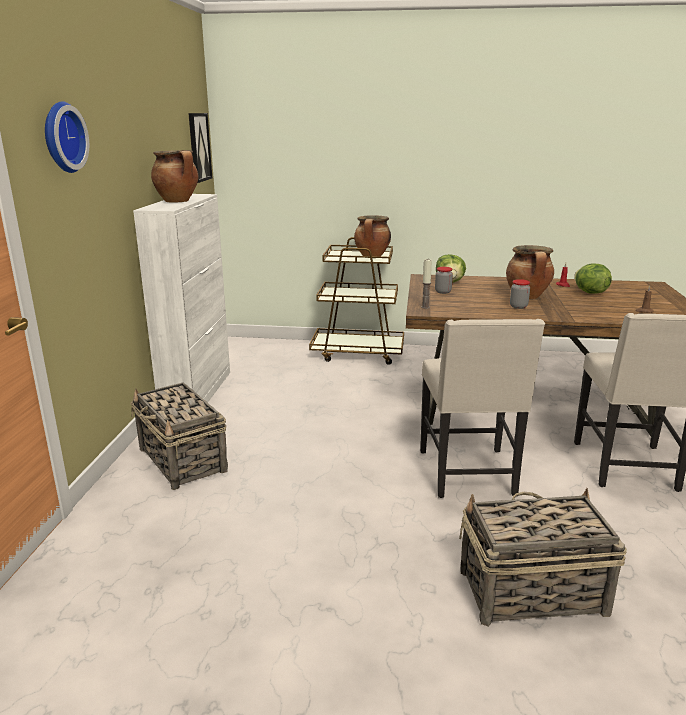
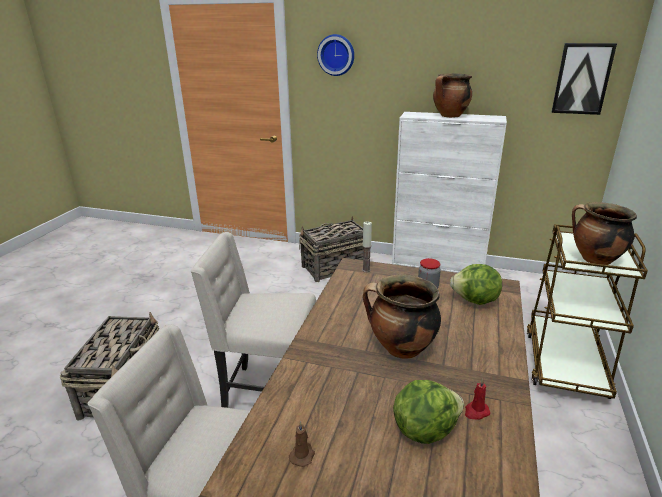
camera: 100 degrees right, 5 degrees up
jar [510,279,530,309] -> none

